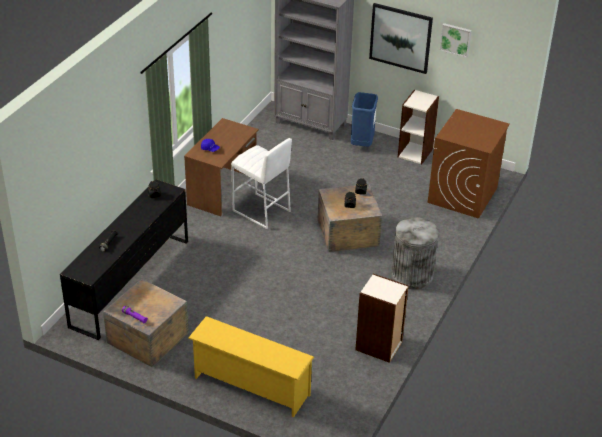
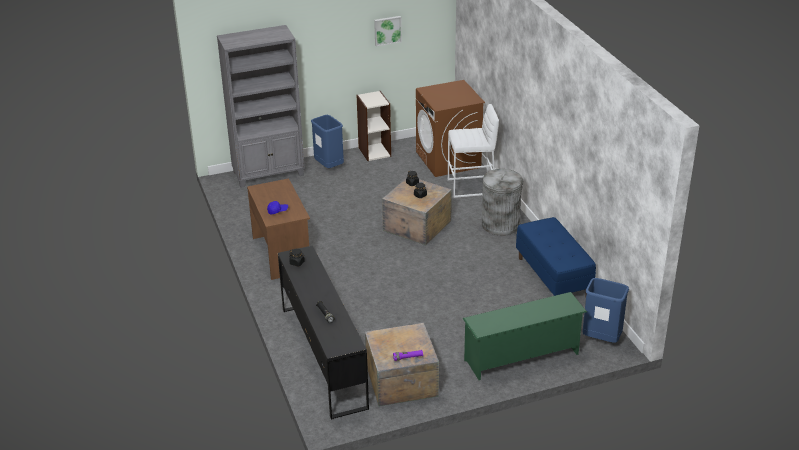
camera: 45 degrees left, 5 degrees down
yellow shoe rack [188,316,314,417] -> green shoe rack [463,292,587,380]
white stool [231,138,292,229] -> white stool moved to [448,104,499,198]
bookcase [355,274,409,363] -> blue bench [516,217,596,297]
picture [369,3,433,74] -> none
none -> blue trash can [582,278,629,343]

